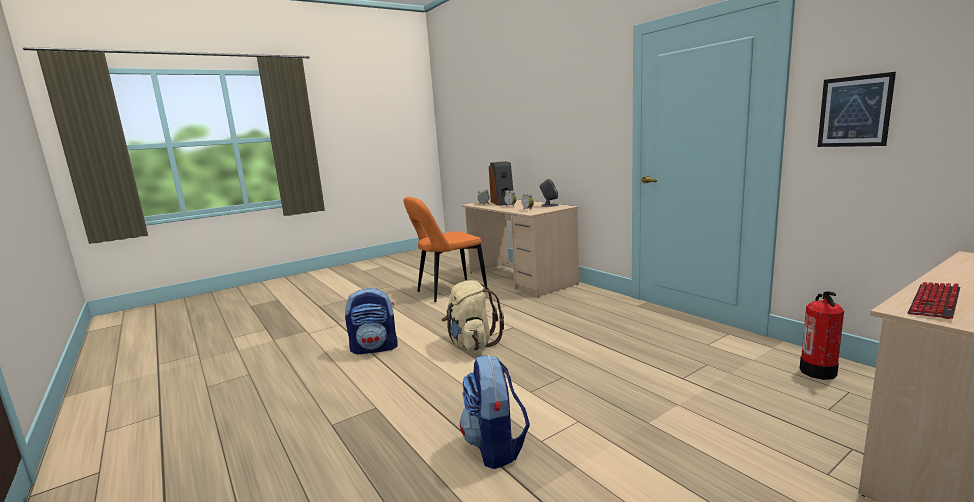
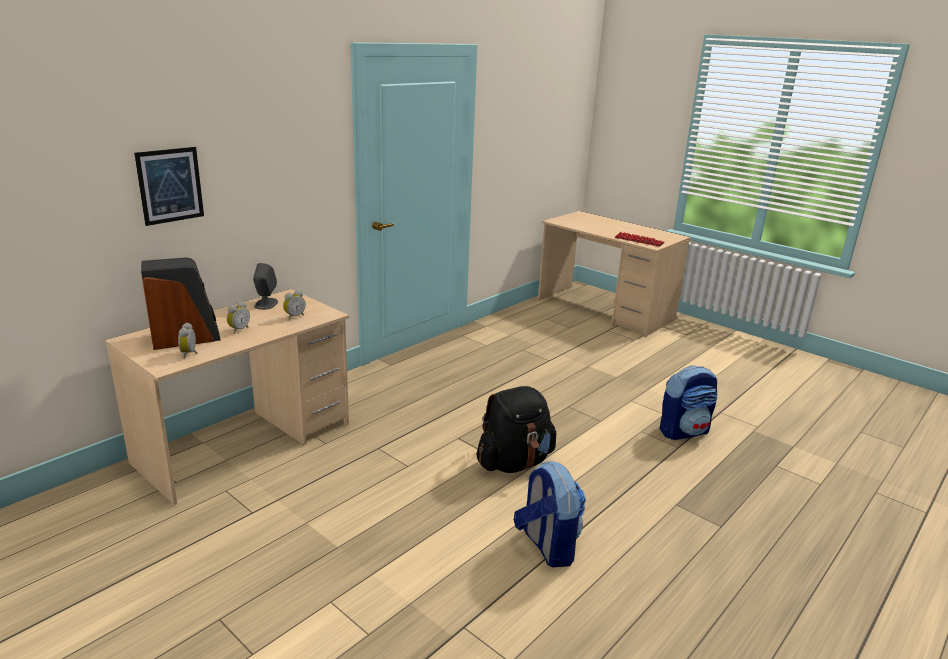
camera: 105 degrees left, 10 degrees up
orange chair [403,197,487,302] -> none
beige backpack [442,280,504,351] -> black backpack [476,386,556,473]
fire extinguisher [800,292,844,380] -> none
picture [818,72,896,147] -> picture moved to [134,147,204,226]

